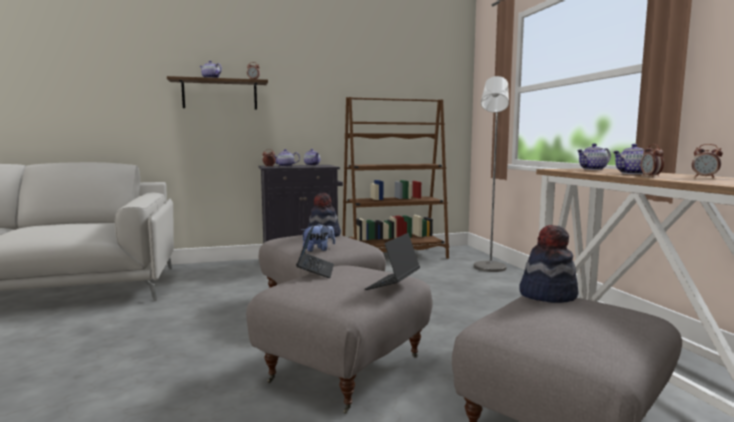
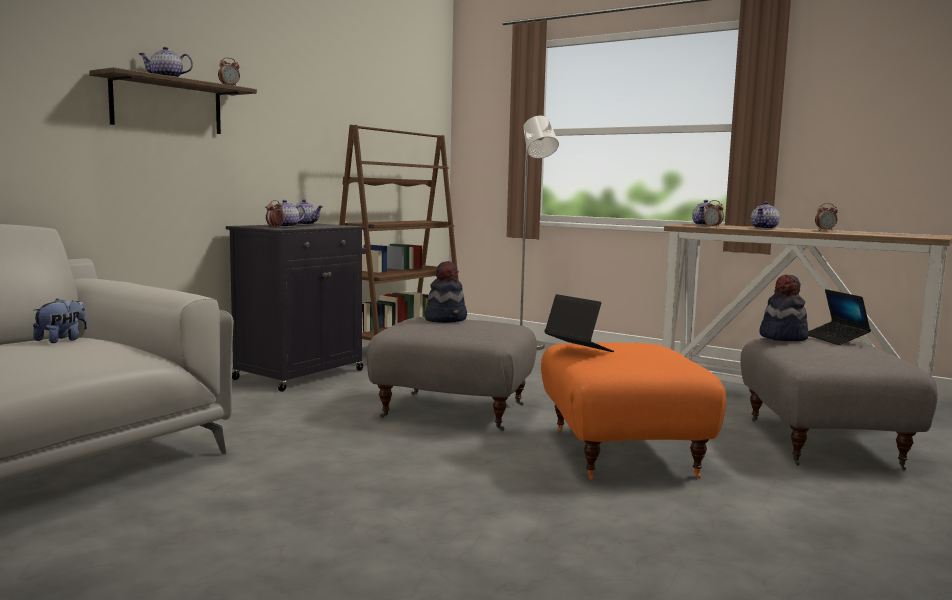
camera: 40 degrees left, 0 degrees up
grey ottoman [246,265,433,414] -> orange ottoman [541,342,726,480]
plush toy [301,223,335,252] -> plush toy moved to [33,298,88,343]
laptop [365,233,420,290] -> laptop moved to [808,289,871,345]
alarm clock [640,144,664,177] -> alarm clock moved to [703,200,724,227]

